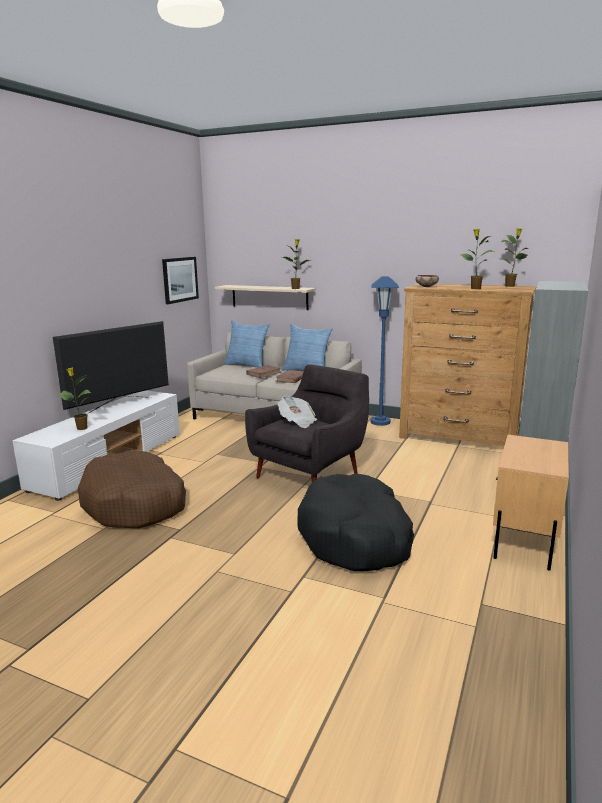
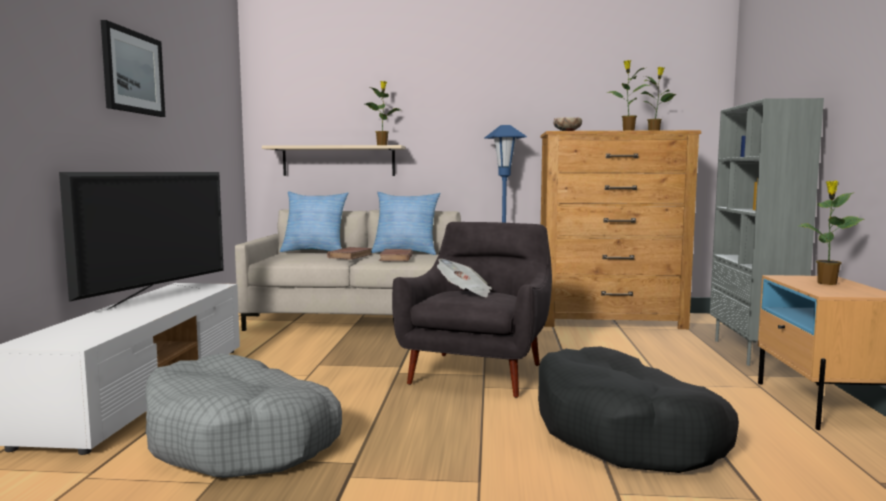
camera: 20 degrees left, 10 degrees down
potted plant [60,368,91,430] -> potted plant moved to [799,181,864,285]
brown dog bed [78,450,186,528] -> grey dog bed [145,353,342,478]
picture [162,257,199,304] -> picture moved to [101,20,165,117]

